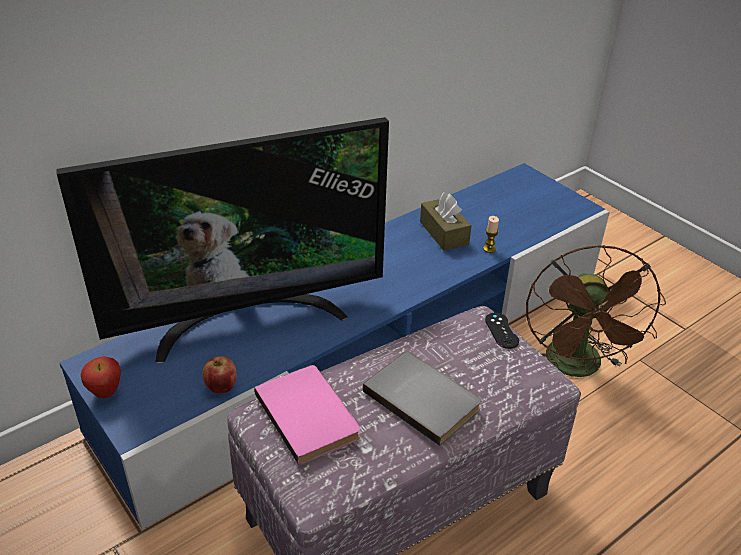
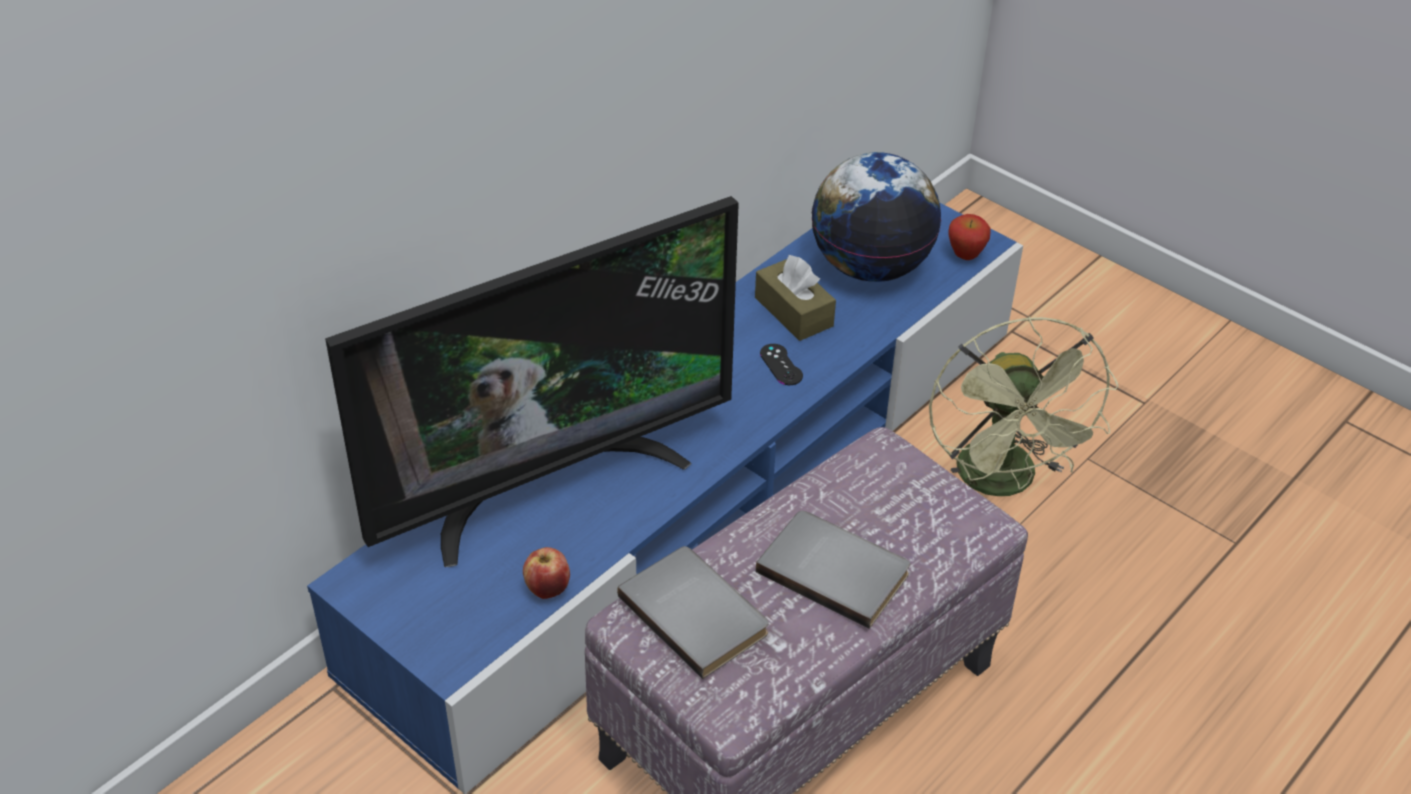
camera: 10 degrees left, 5 degrees up
apple [81,356,121,398] -> apple moved to [948,214,991,260]
pink book [254,365,360,465] -> grey book [617,546,769,679]
candle [483,216,499,253] -> none
black game controller [485,313,519,349] -> black game controller moved to [760,344,803,385]
brown fan [526,245,666,377] -> green fan [929,316,1119,496]
none -> globe [811,152,941,282]

